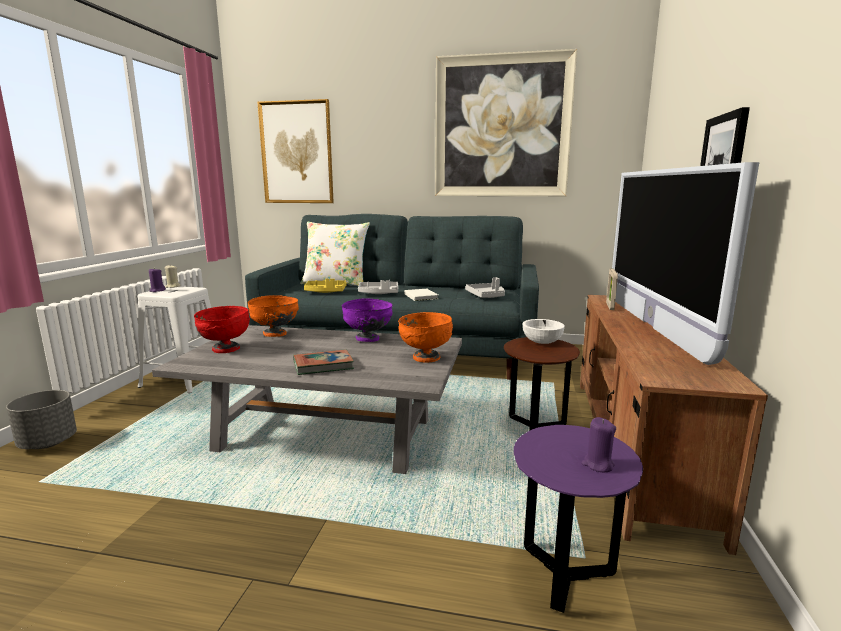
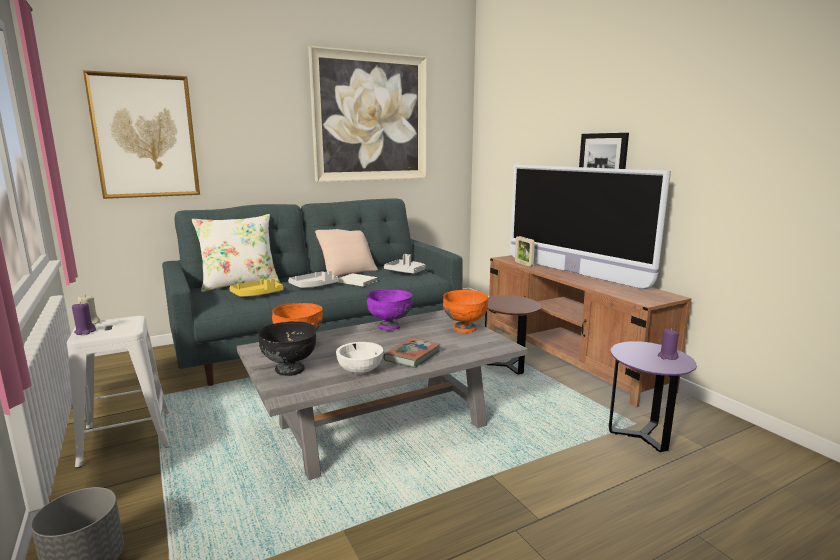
camera: 40 degrees left, 0 degrees up
red bowl [194,306,250,353] -> black bowl [258,321,316,376]
white bowl [522,319,565,344] -> white bowl moved to [336,342,383,373]
none -> beige pillow [315,229,378,276]

